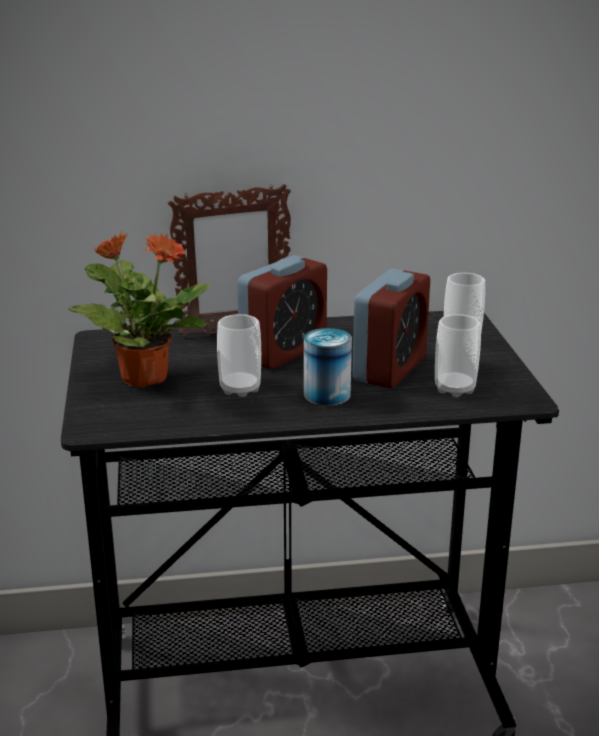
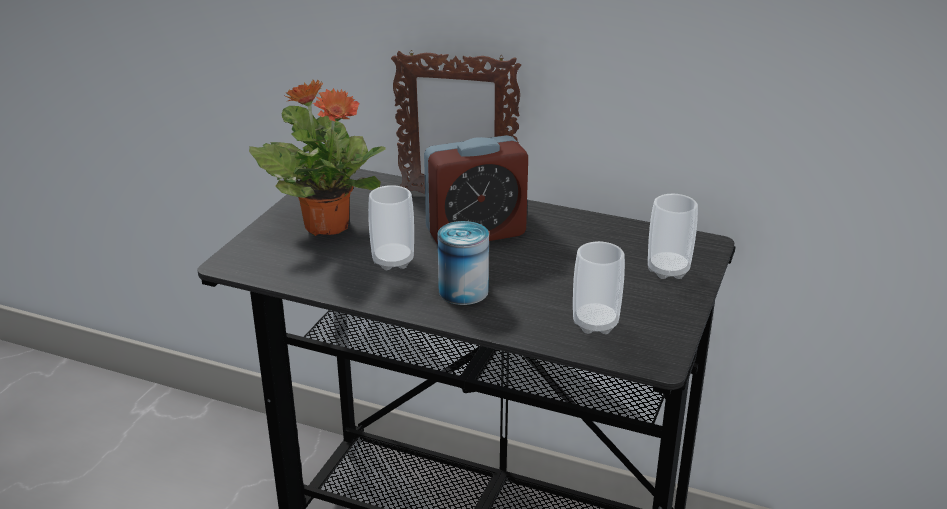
camera: 30 degrees right, 5 degrees up
alarm clock [352,268,430,388] -> none

